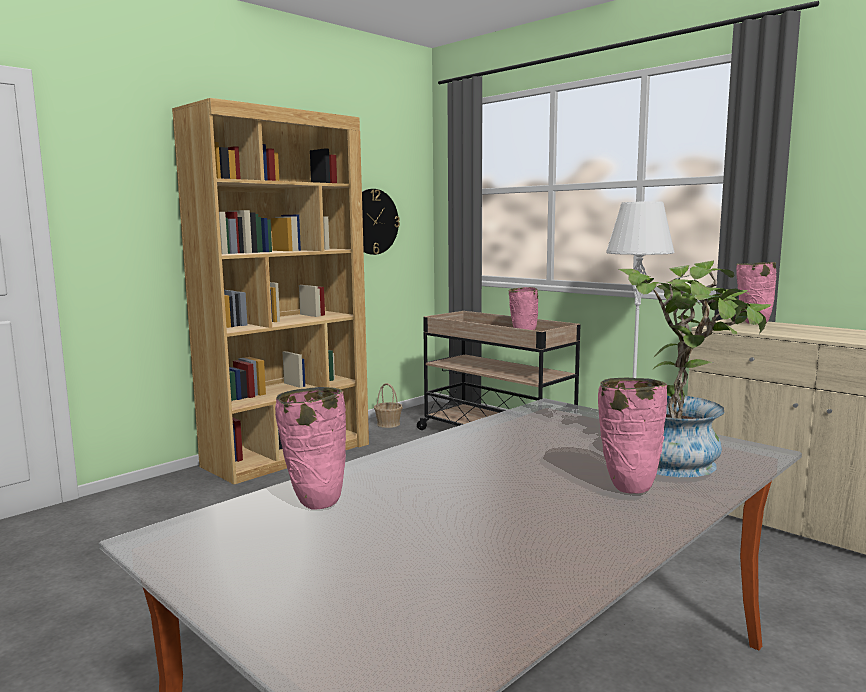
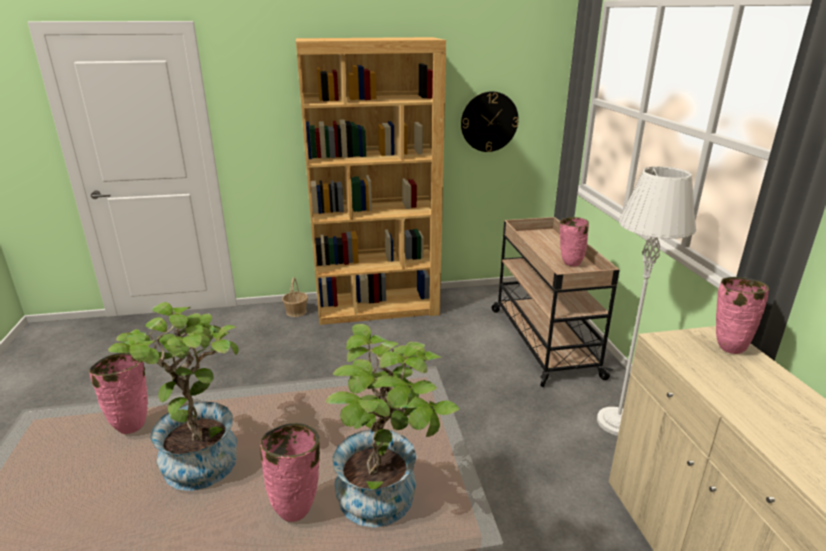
camera: 35 degrees right, 15 degrees up
basket [374,383,403,428] -> basket moved to [282,278,308,317]
none -> potted plant [108,302,239,491]

